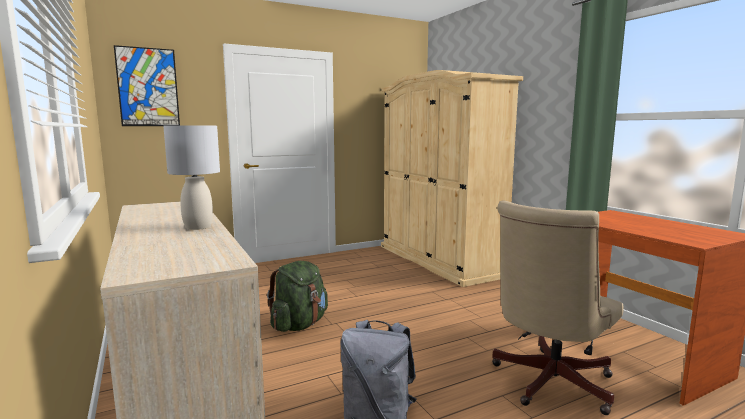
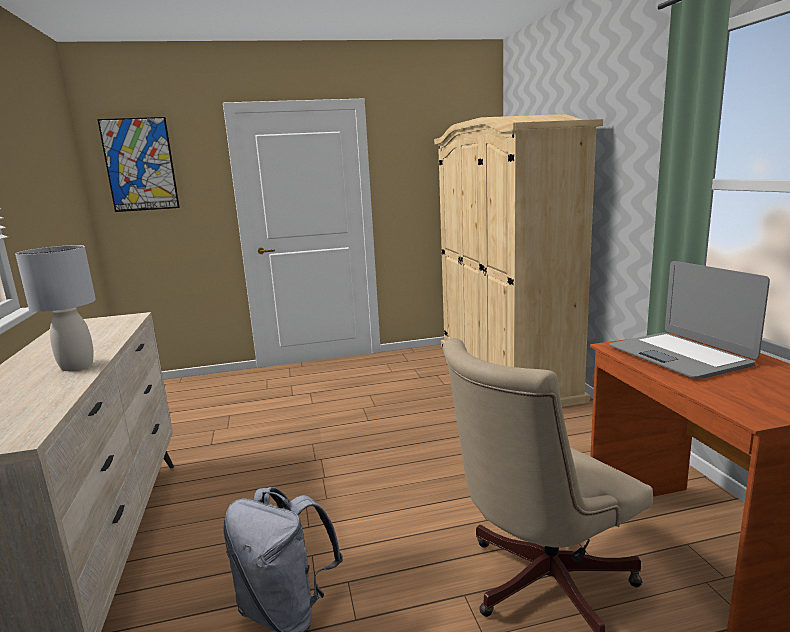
camera: 15 degrees right, 5 degrees up
green backpack [267,261,328,332] -> none
none -> laptop [609,261,770,379]

